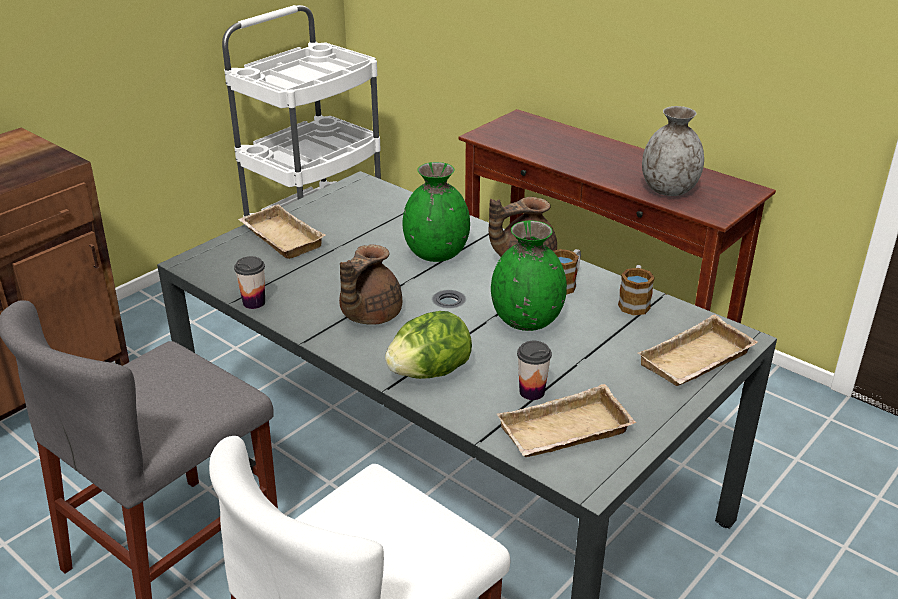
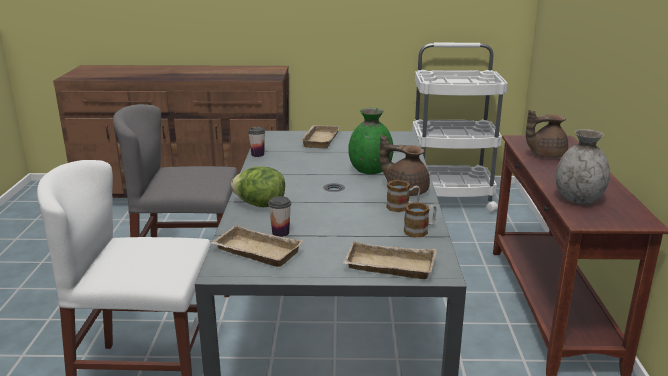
camera: 50 degrees right, 10 degrees down
brown teapot [339,245,402,325] -> brown teapot moved to [526,110,568,158]
green vase [491,221,567,331] -> none

